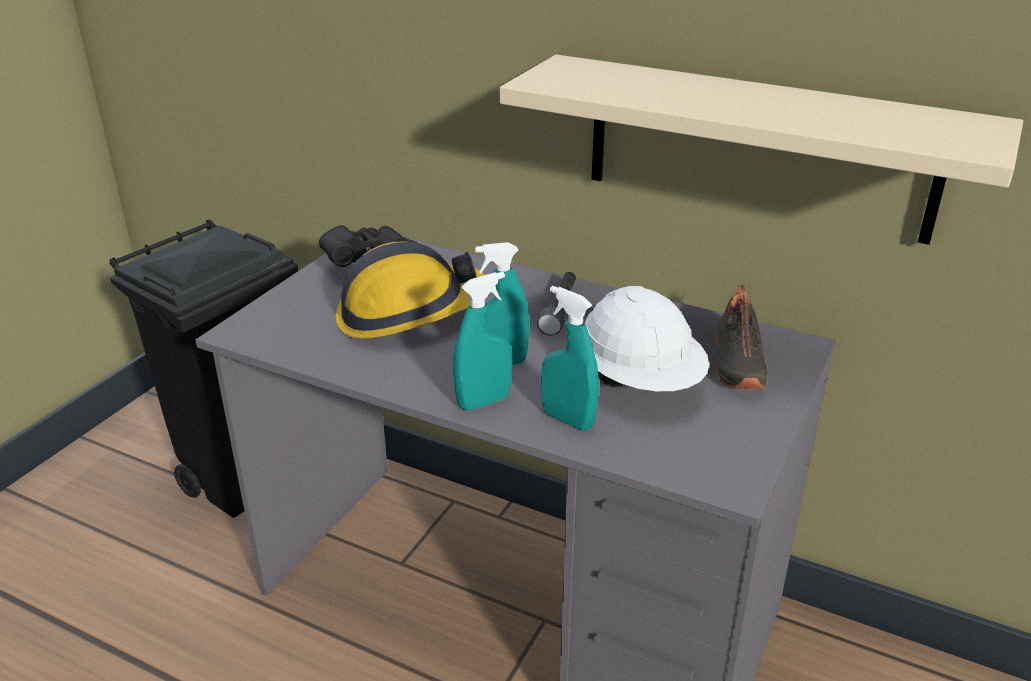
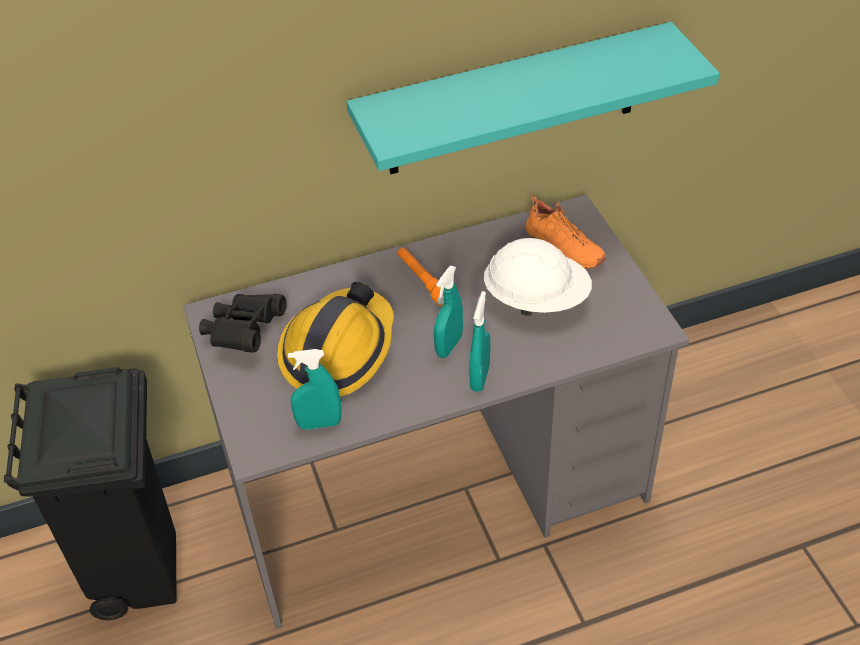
camera: 45 degrees left, 15 degrees up
beige shelf [500,55,1023,245] -> turquoise shelf [346,22,720,174]
grey flashlight [537,272,576,336] -> orange flashlight [398,247,444,306]
turquoise spray bottle [541,286,599,431] -> turquoise spray bottle moved to [288,349,342,430]
black shoe [714,285,768,389] -> orange shoe [526,195,606,269]

